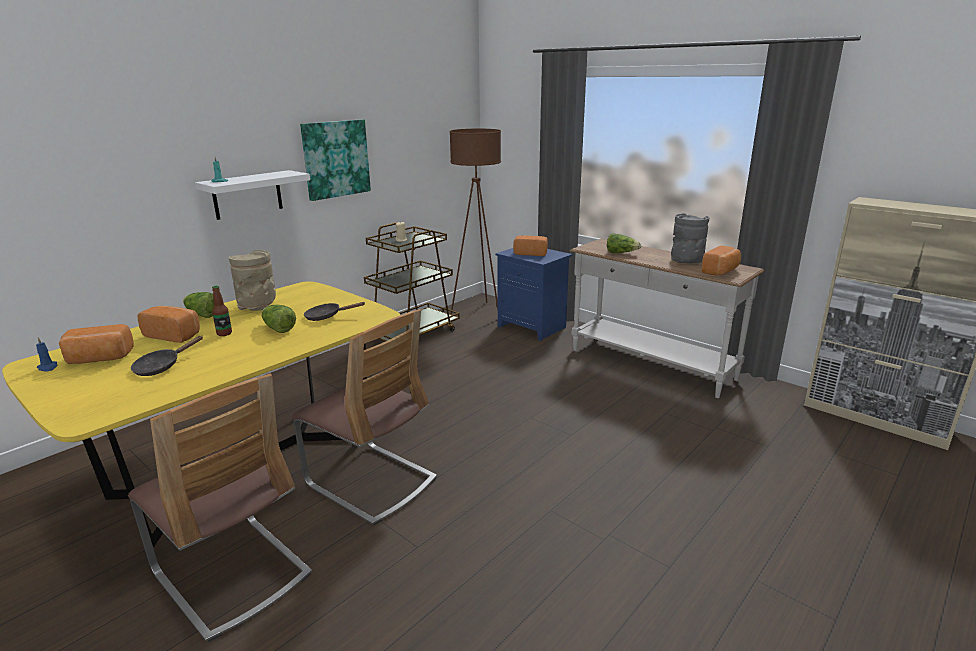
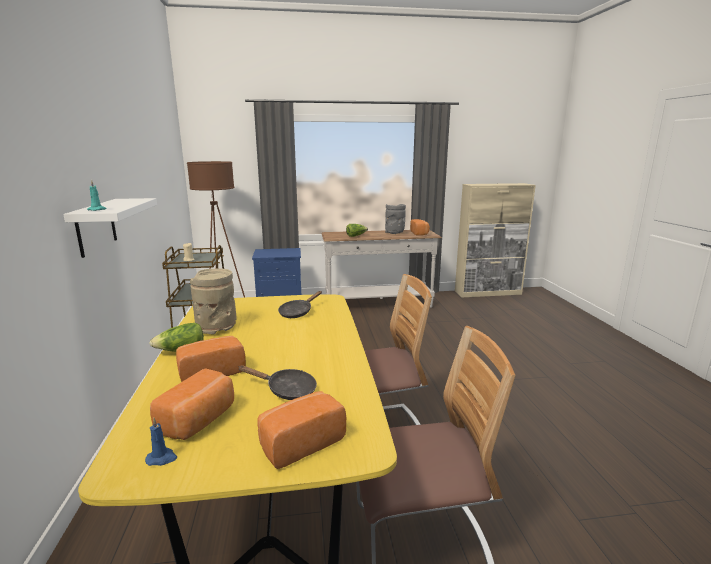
camera: 50 degrees left, 5 degrees down
black frying pan [131,336,203,376] -> black frying pan turned 60 degrees counterclockwise [238,365,317,400]
bottle [212,286,232,336] -> none
lettuce [262,305,296,333] -> none
picture [300,119,371,201] -> none
bread [513,235,548,256] -> bread moved to [257,391,346,469]

